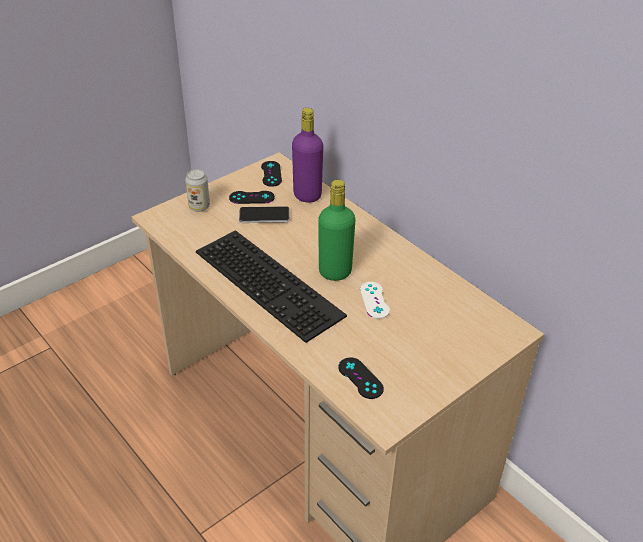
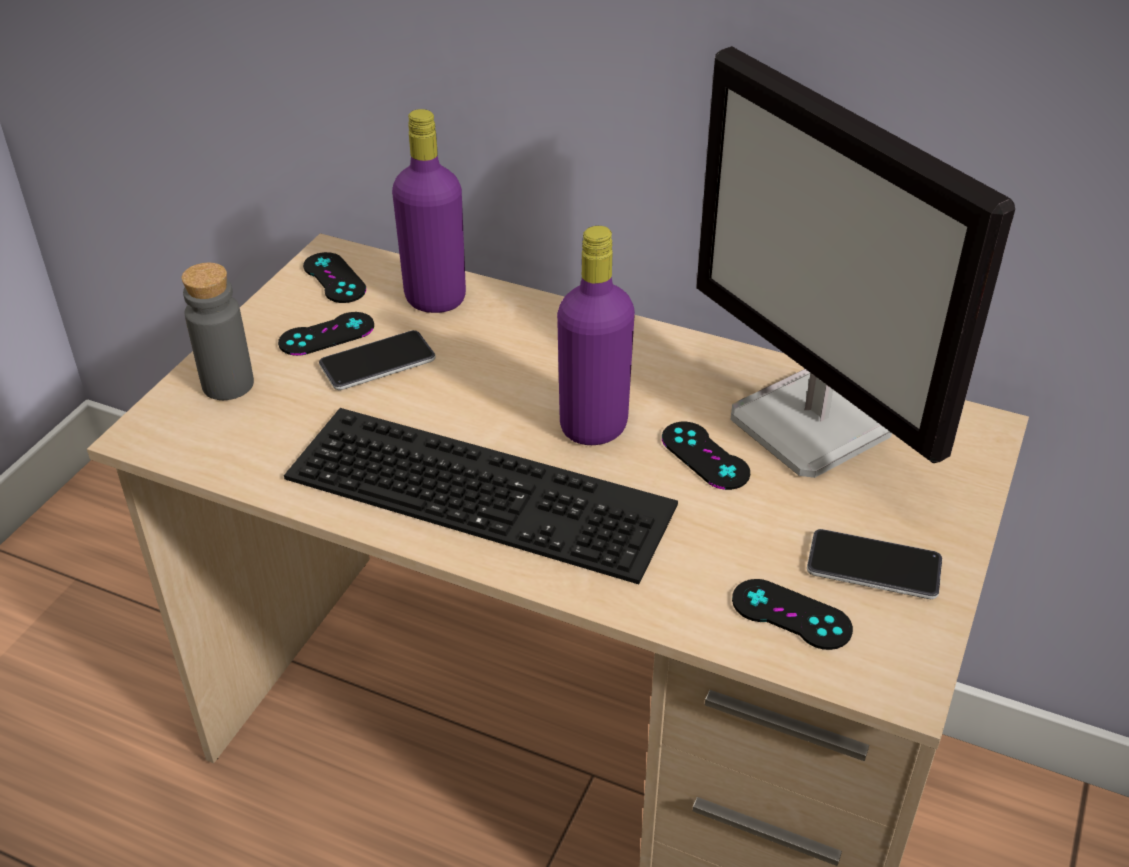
camera: 25 degrees left, 0 degrees up
can [185,169,210,212] -> grey bottle [182,263,254,400]
green bottle [318,180,355,281] -> purple bottle [557,226,635,445]
white game controller [360,282,390,319] -> black game controller [662,422,750,490]
none -> monitor [696,46,1015,478]
none -> phone [807,529,942,599]

